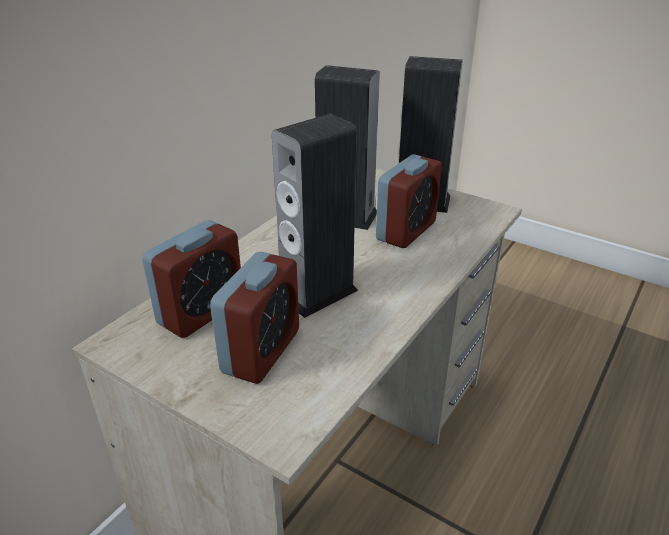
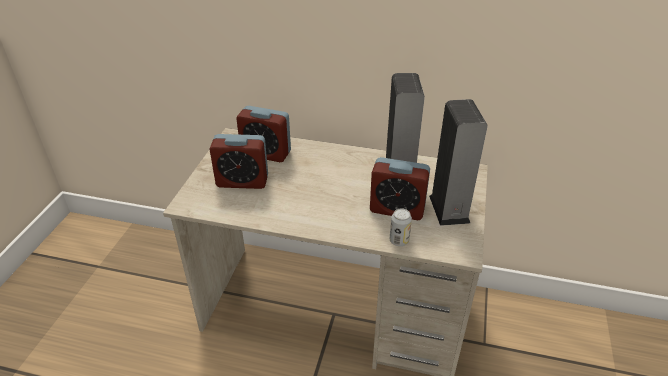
camera: 70 degrees right, 5 degrees up
speaker [272,114,358,318] -> none
none -> can [390,208,412,246]

